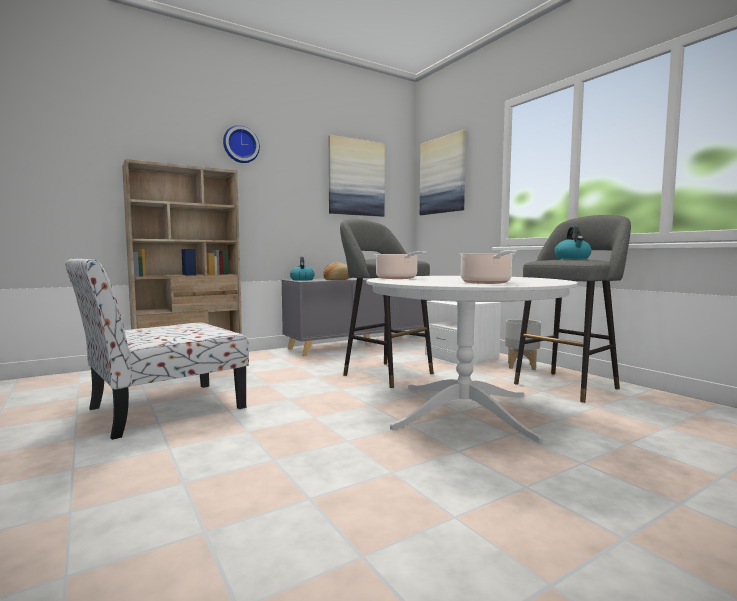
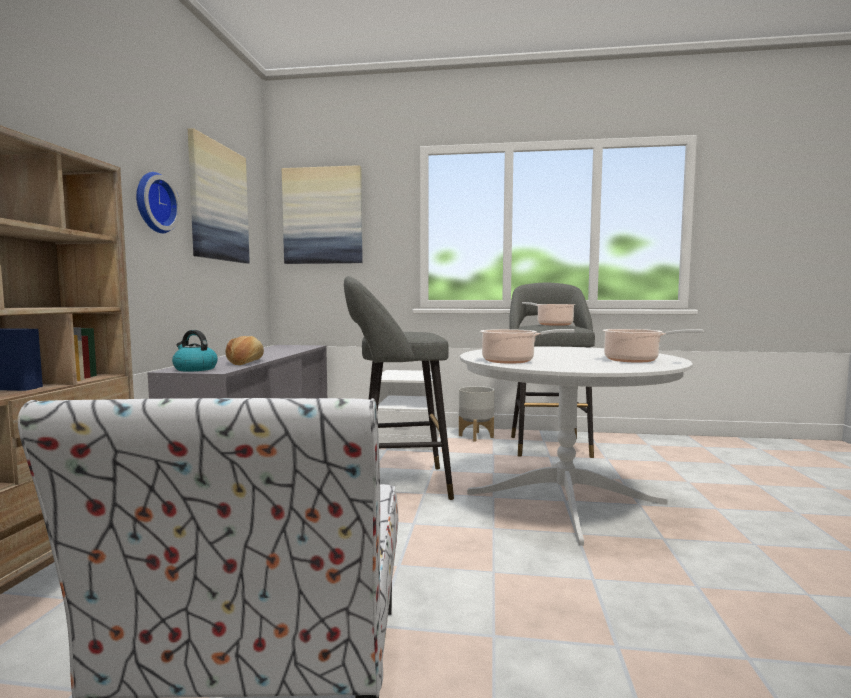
camera: 50 degrees left, 0 degrees up
wall clock [223,125,260,163] -> wall clock moved to [136,172,180,233]
kettle [554,226,592,259] -> cooking pot [522,302,576,326]

